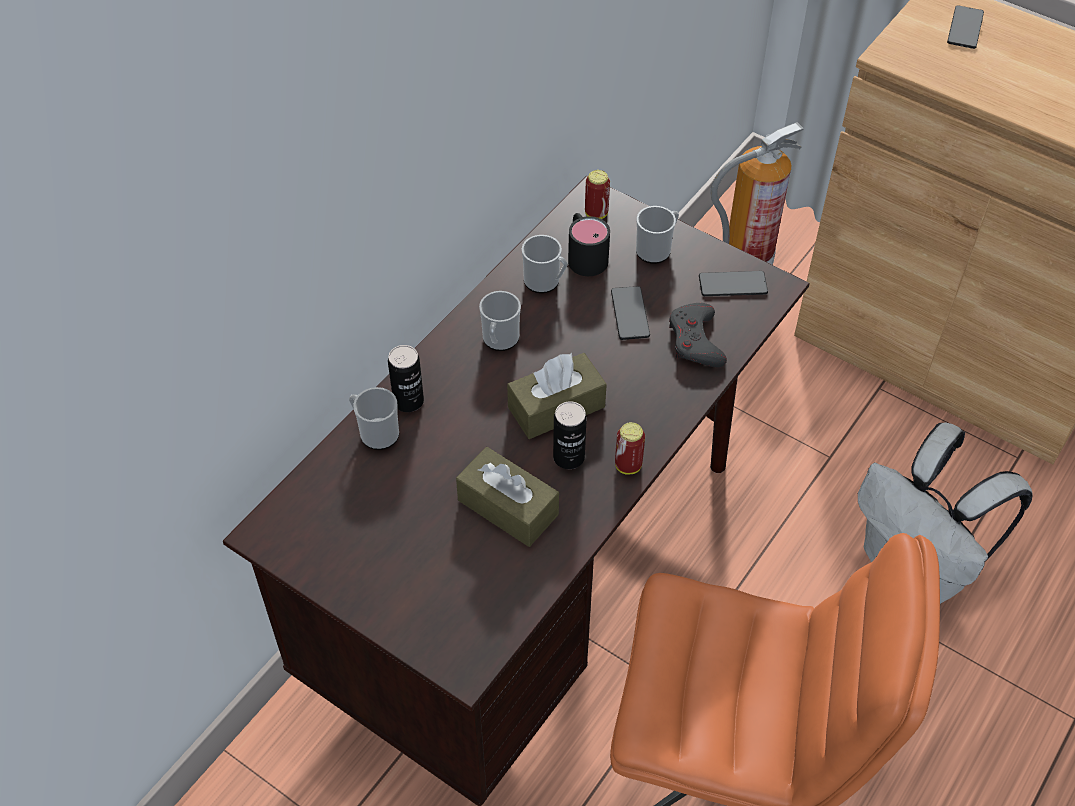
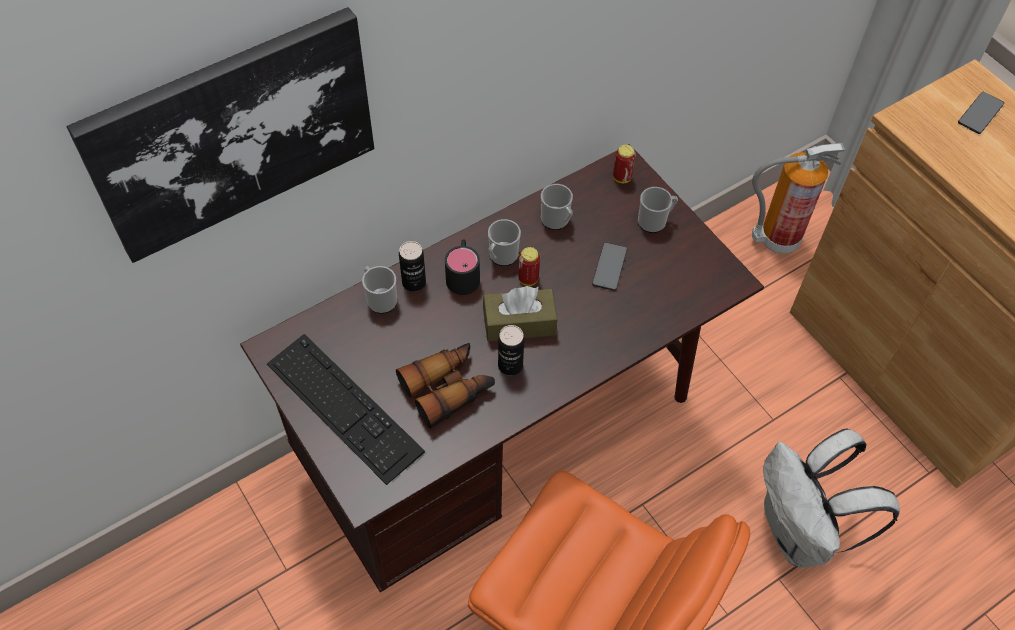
camera: 20 degrees right, 5 degrees up
brown tissue box [456,447,559,547] -> binoculars [396,343,495,429]
black mug [568,213,610,276] -> black mug moved to [445,239,480,295]
can [615,422,645,475] -> can moved to [518,247,540,286]
grey game controller [669,303,727,368] -> none
phone [699,271,768,296] -> none
none -> picture [66,7,374,263]
none -> keyboard [267,334,425,485]

